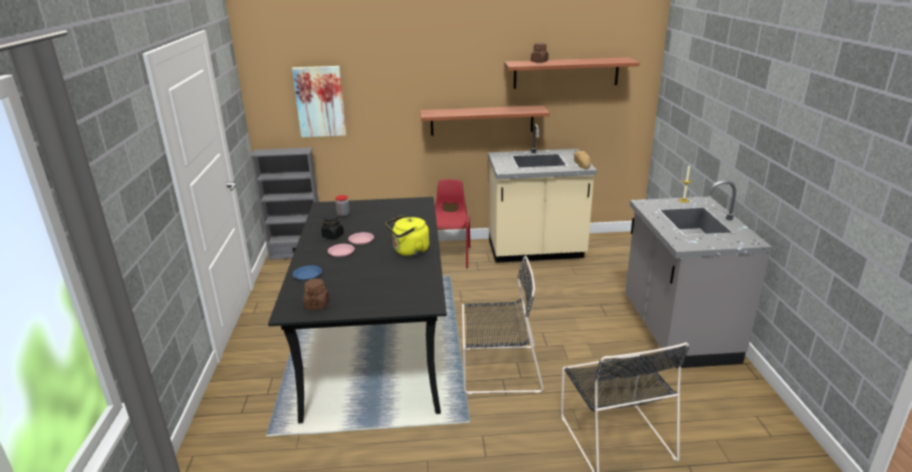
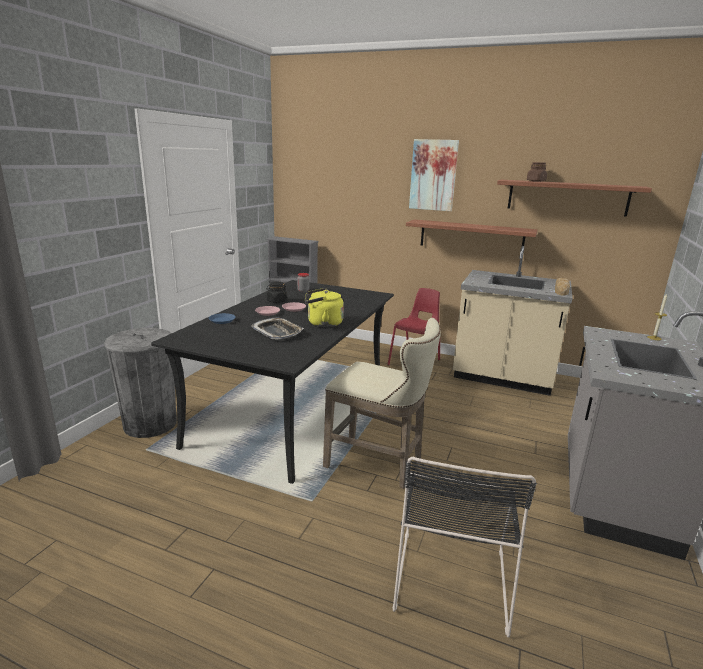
camera: 25 degrees right, 5 degrees down
picture [292,66,346,137] -> picture moved to [409,139,459,211]
brown jar [303,278,329,310] -> none
black chair [462,256,544,394] -> beige stool [323,318,441,489]
none -> grey trash can [104,328,177,438]
none -> tray [252,318,304,340]

